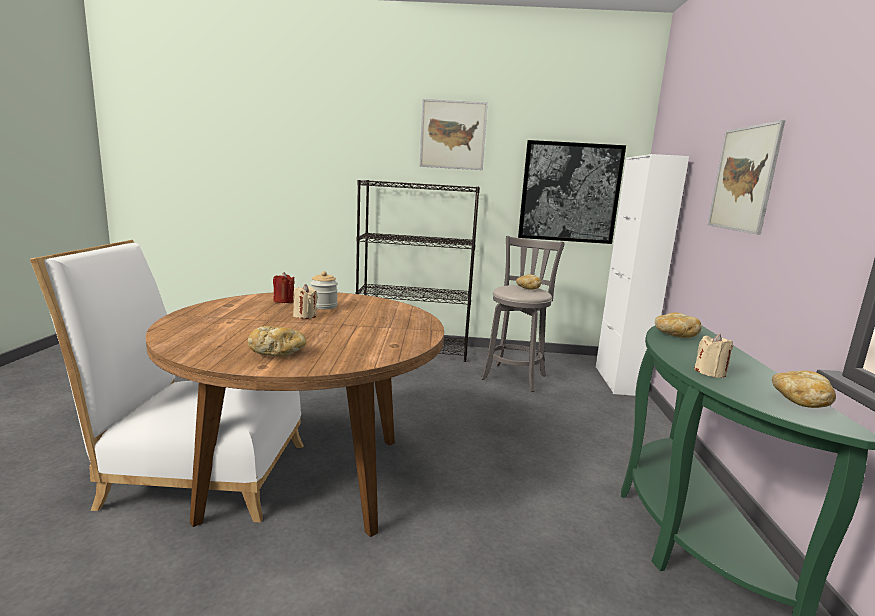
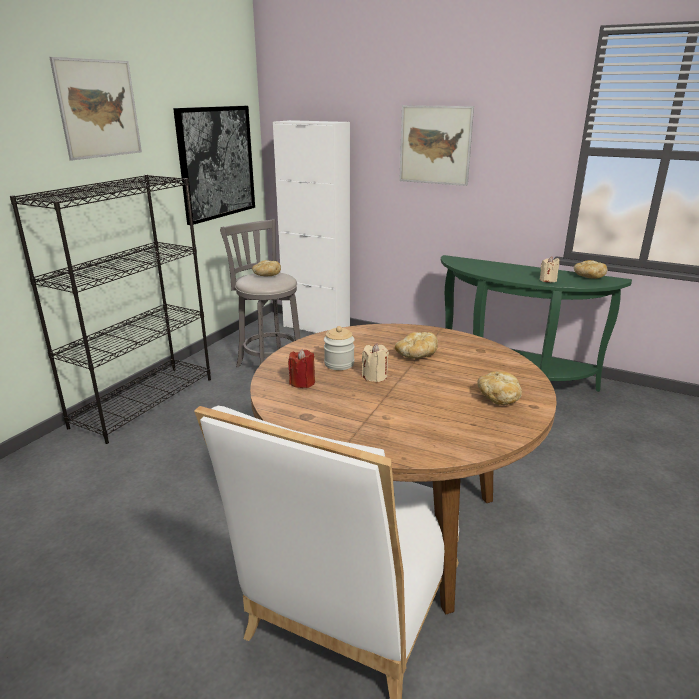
camera: 65 degrees left, 10 degrees up
bread [655,312,702,338] -> bread moved to [395,332,438,359]

